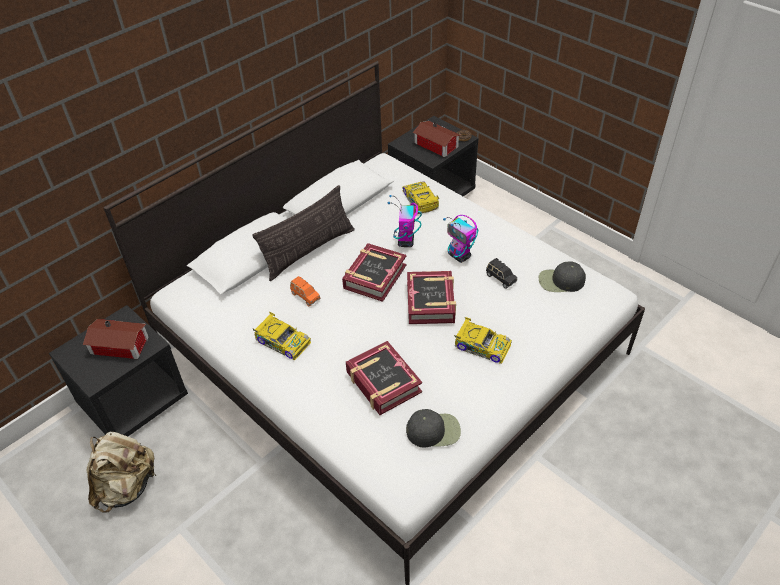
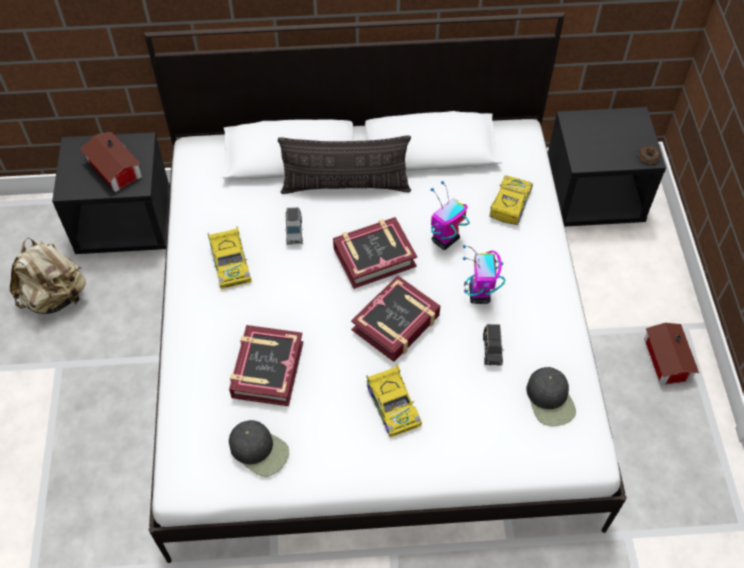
camera: 40 degrees right, 10 degrees up
orange toy car [290,276,321,307] -> grey toy car [285,207,303,245]
toy house [413,121,460,157] -> toy house moved to [644,323,699,385]
black cap [539,262,586,292] -> black cap turned 150 degrees counterclockwise [526,367,576,426]

